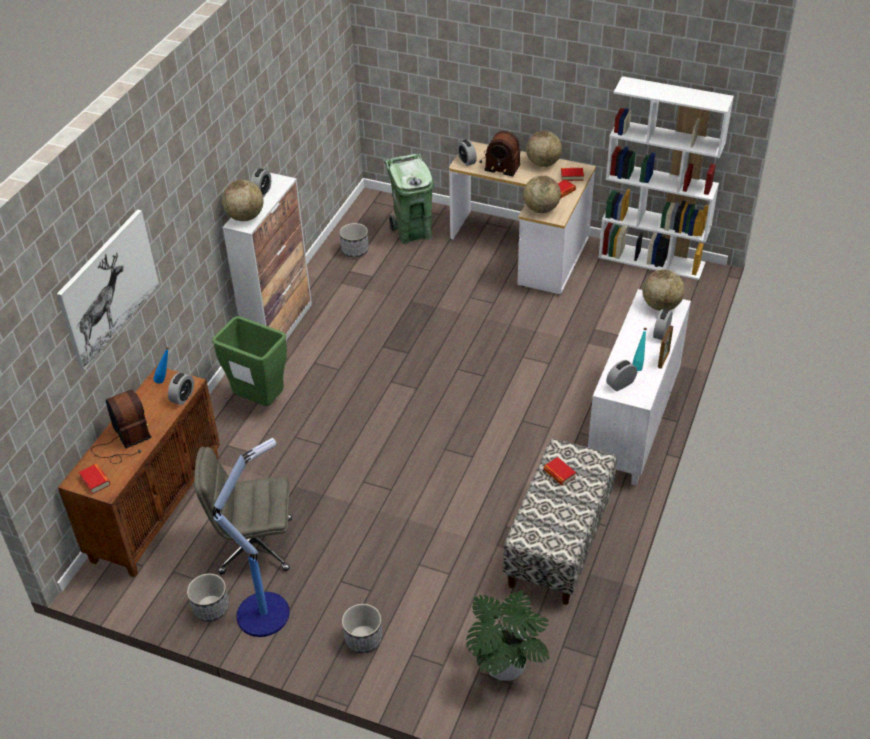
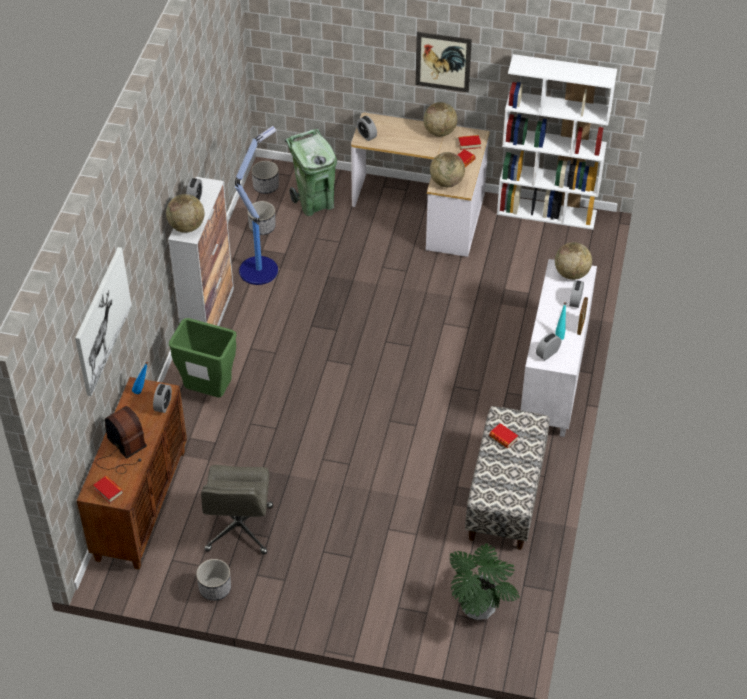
camera: 10 degrees left, 5 degrees up
grey office chair [194,447,292,574] -> grey office chair turned 75 degrees counterclockwise [201,465,273,554]
floor lamp [213,438,290,637] -> floor lamp moved to [235,126,278,285]
planter [342,604,382,653] -> planter moved to [251,161,279,194]
radio [479,131,520,176] -> none
none -> picture [415,32,472,93]

